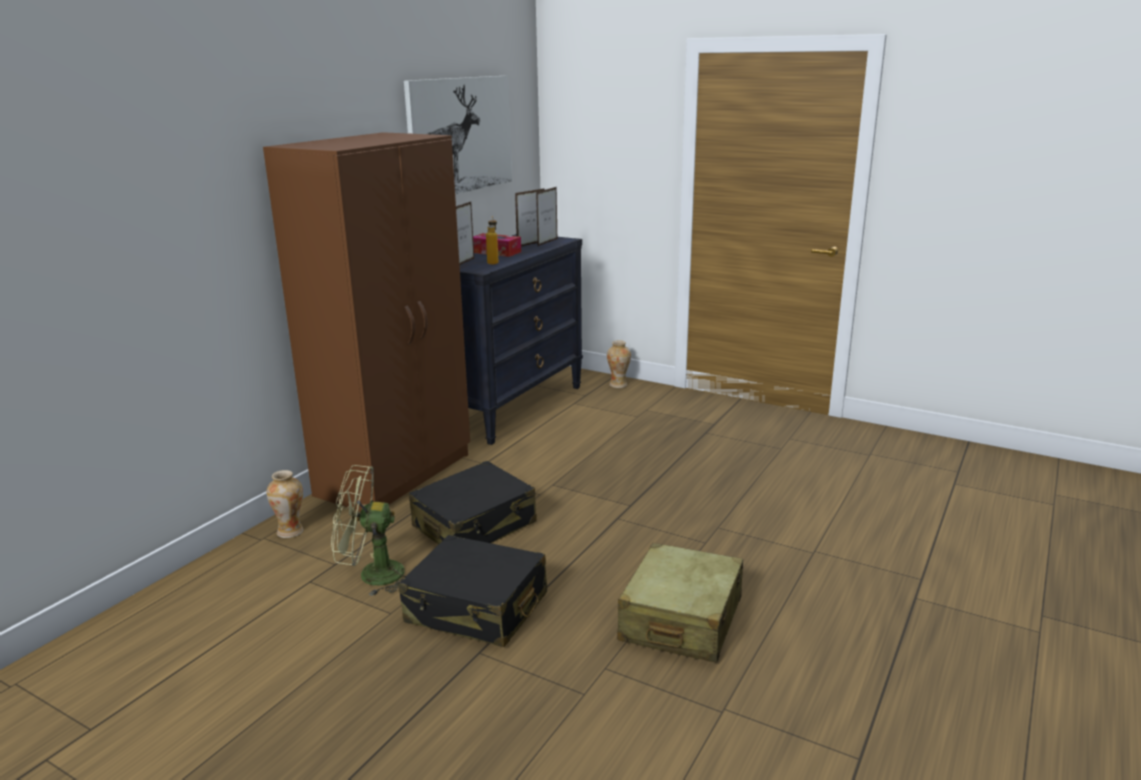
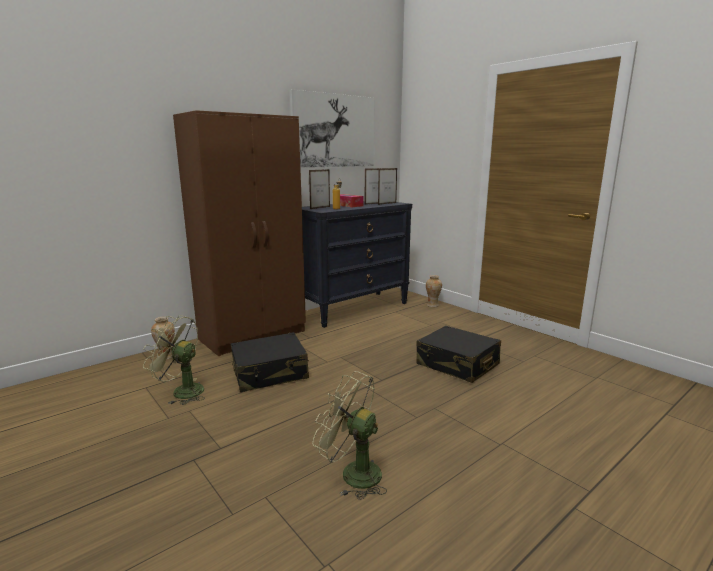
camera: 20 degrees right, 5 degrees down
black suitcase [398,535,547,647] -> black suitcase moved to [416,326,501,383]
beige suitcase [617,543,743,663] -> green fan [312,371,387,500]

